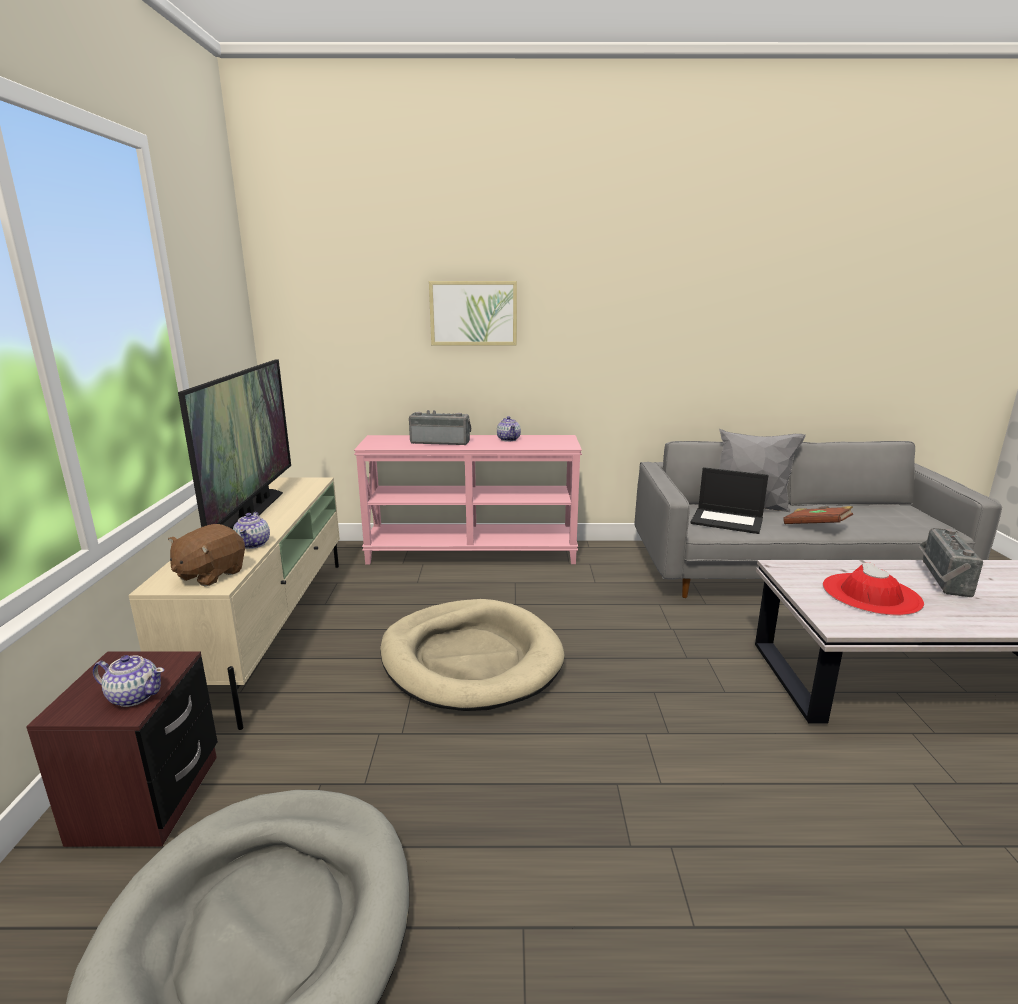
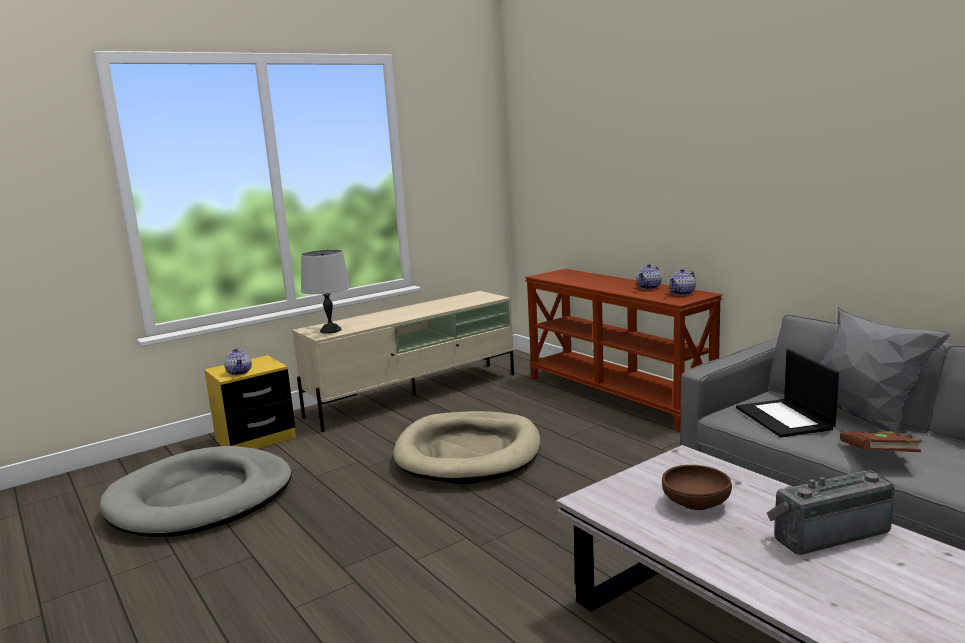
camera: 55 degrees right, 5 degrees down
brown nightstand [26,652,218,847] -> yellow nightstand [204,355,296,449]
brown plush toy [168,524,245,586] -> grey table lamp [301,250,351,334]
television [178,359,291,529] -> none
teapot [233,512,270,549] -> teapot moved to [669,269,696,296]
pink console table [354,435,582,564] -> brown console table [525,269,723,432]
radio [409,410,471,445] -> none
picture [429,281,517,345] -> none
red hat [823,563,924,615] -> brown bowl [662,465,732,510]

